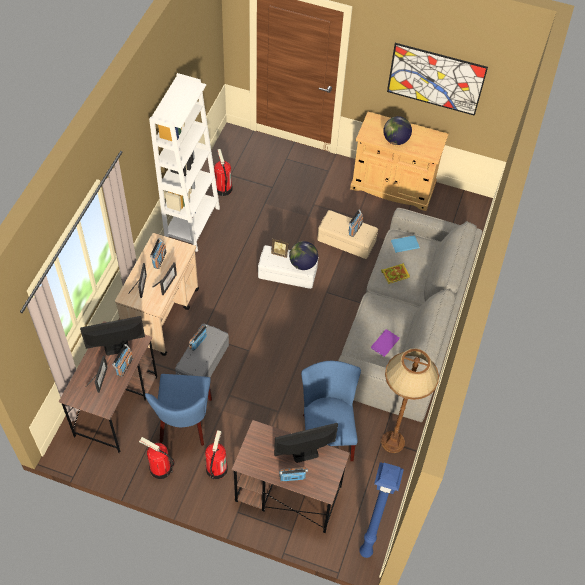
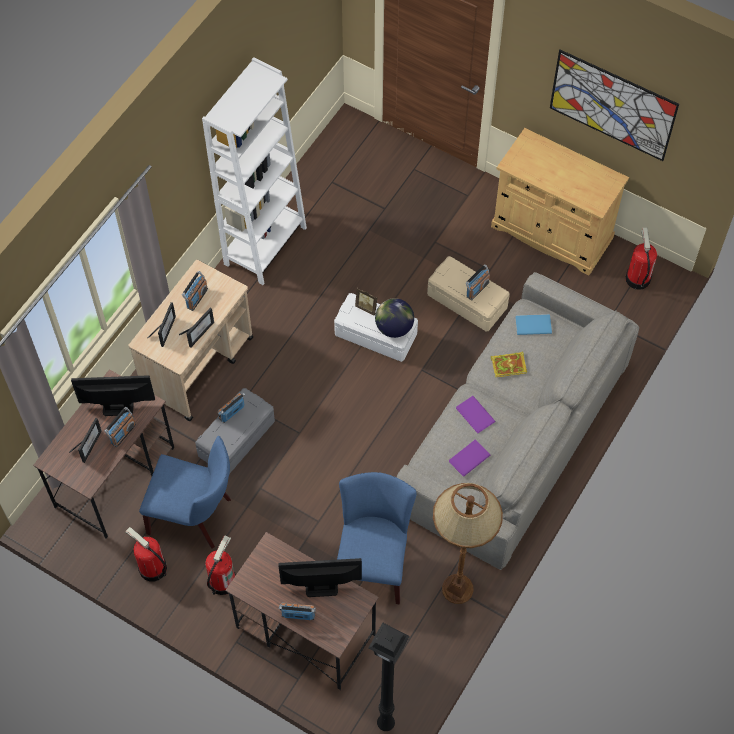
camera: 15 degrees right, 5 degrees up
blue chair [145,374,212,446] -> blue chair turned 90 degrees counterclockwise [139,436,231,548]
fire extinguisher [214,149,232,196] -> fire extinguisher moved to [625,228,657,290]
blue floor lamp [359,462,404,558] -> black floor lamp [368,623,410,731]
globe [383,116,412,145] -> none
none -> purple book [456,396,495,433]

